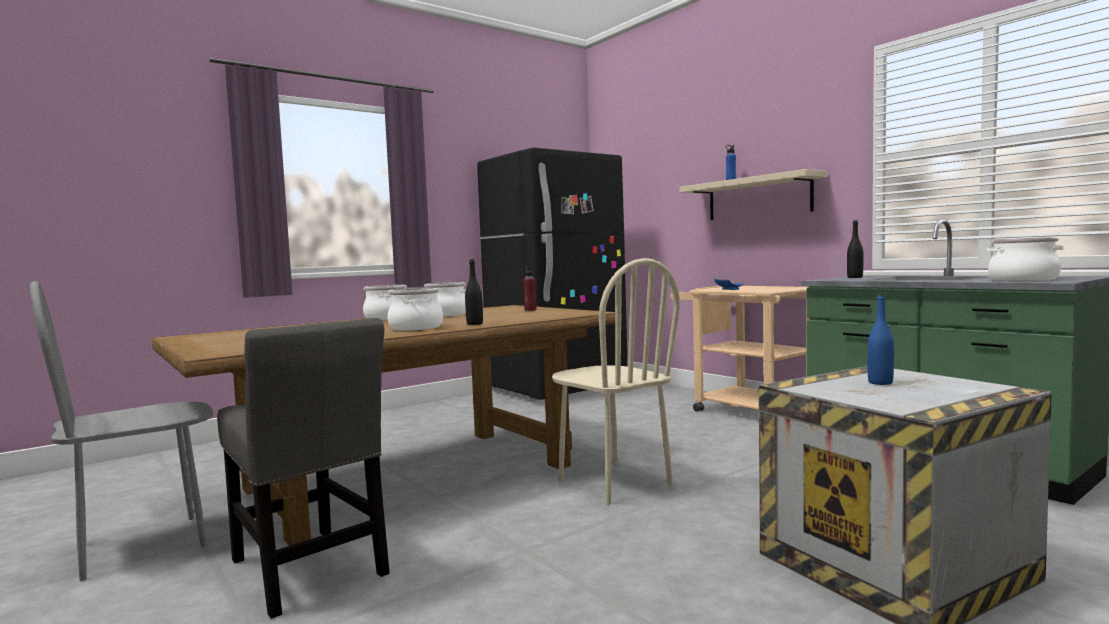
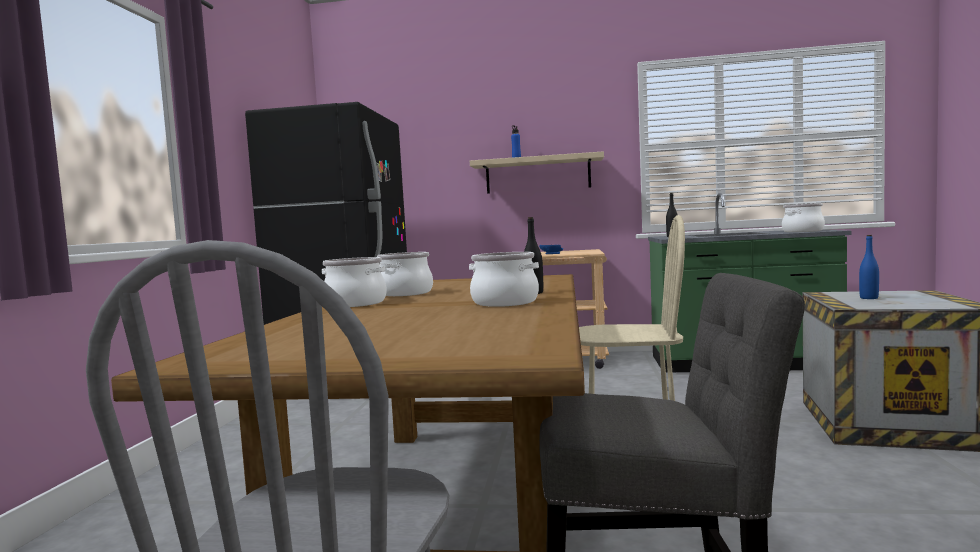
camera: 45 degrees left, 0 degrees up
red bottle [523,266,536,311] -> none

